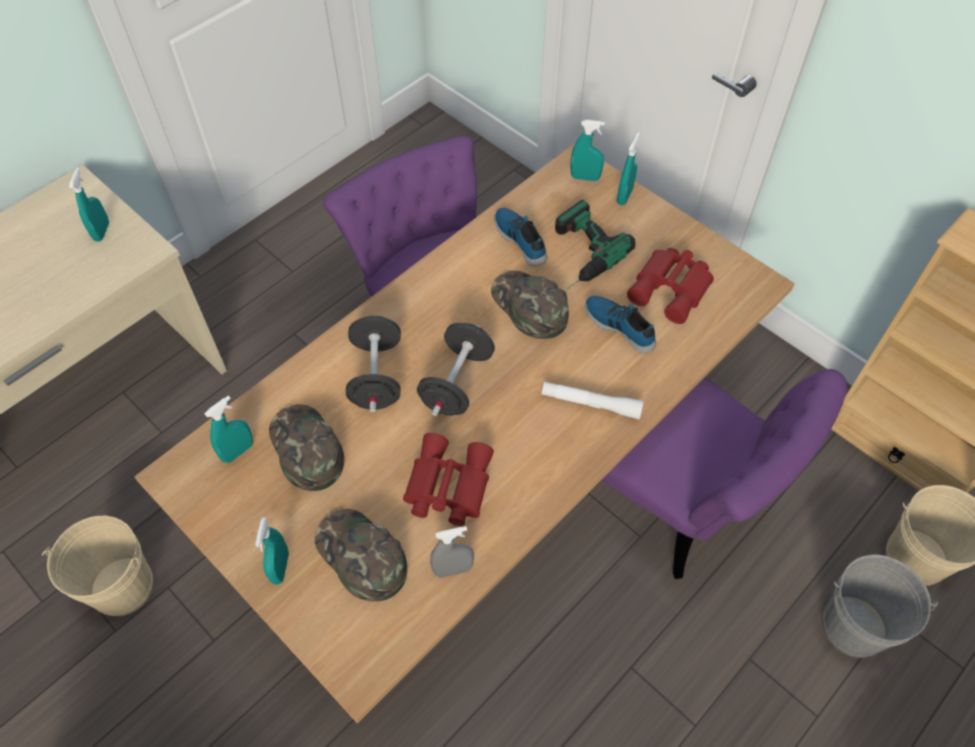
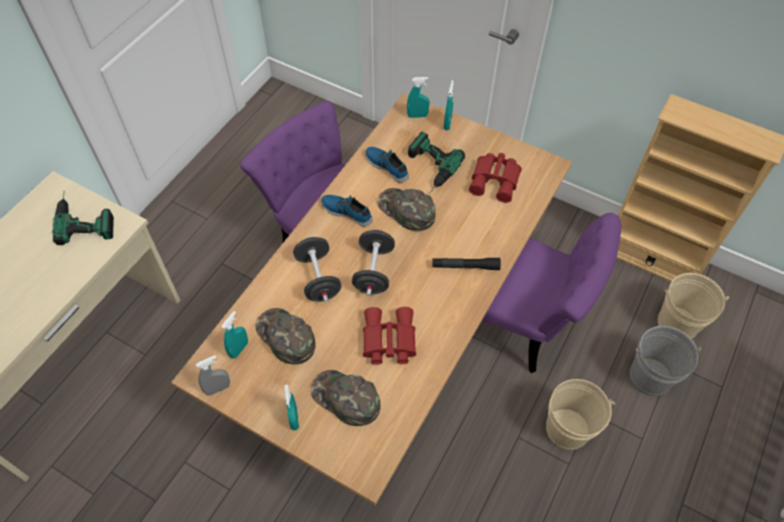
camera: 15 degrees left, 0 degrees up
beige bucket [42,516,153,616] -> beige bucket moved to [546,379,615,450]
turquoise spray bottle [69,168,109,242] -> power drill [52,194,114,245]
grey spray bottle [430,526,474,578] -> grey spray bottle moved to [196,355,230,396]
white flashlight [542,381,644,419] -> black flashlight [432,258,501,270]
shoe [585,296,656,353] -> shoe moved to [321,195,373,227]

